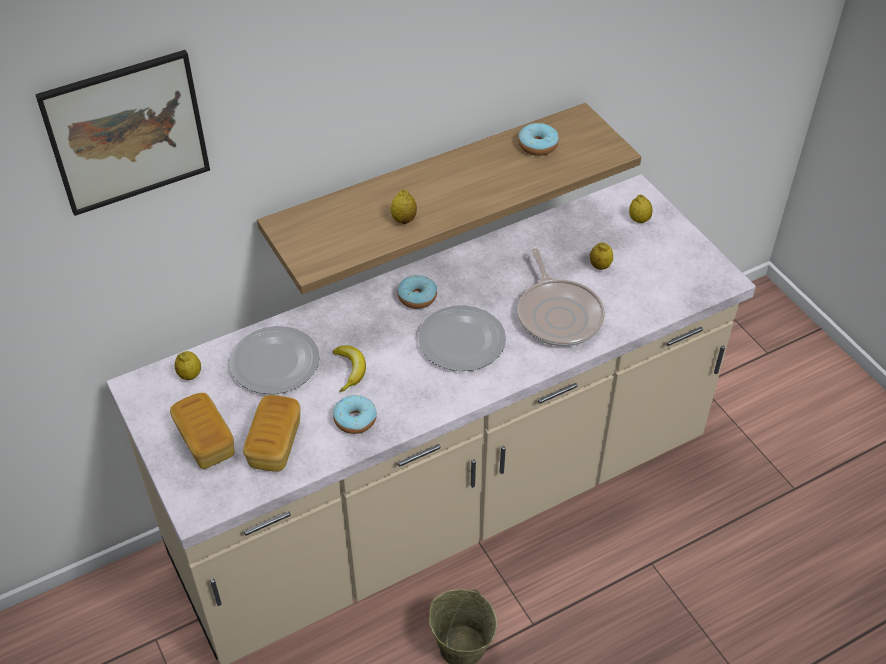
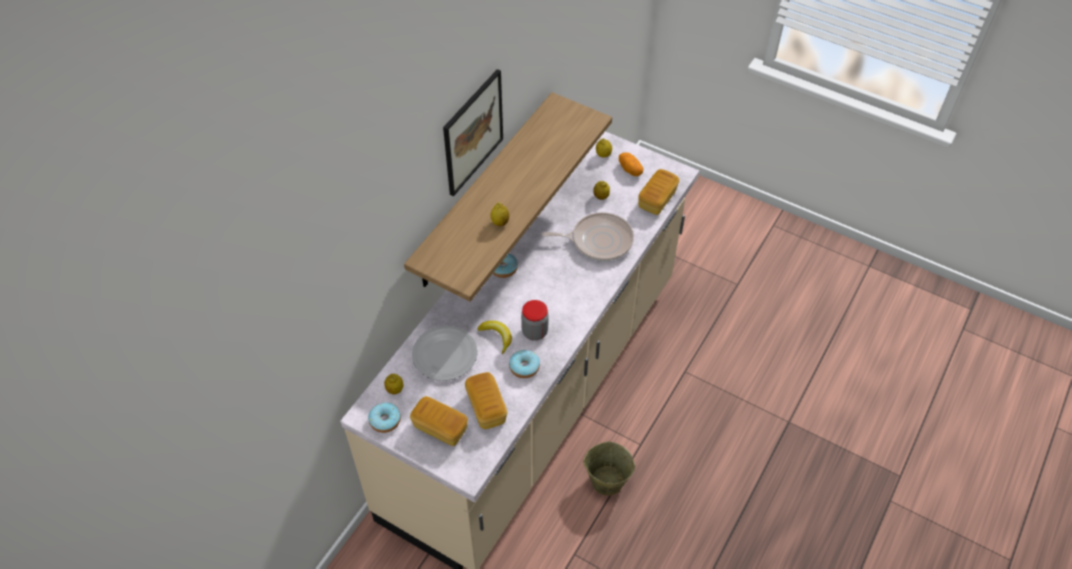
camera: 30 degrees left, 5 degrees up
picture [35,50,210,216] -> picture moved to [443,69,503,196]
plate [418,305,506,371] -> none
donut [518,123,559,156] -> donut moved to [368,402,401,433]
frying pan [518,248,605,346] -> frying pan turned 45 degrees counterclockwise [542,212,634,261]
none -> jar [521,300,549,341]
none -> potato [619,152,643,176]
none -> bread [638,169,680,215]

